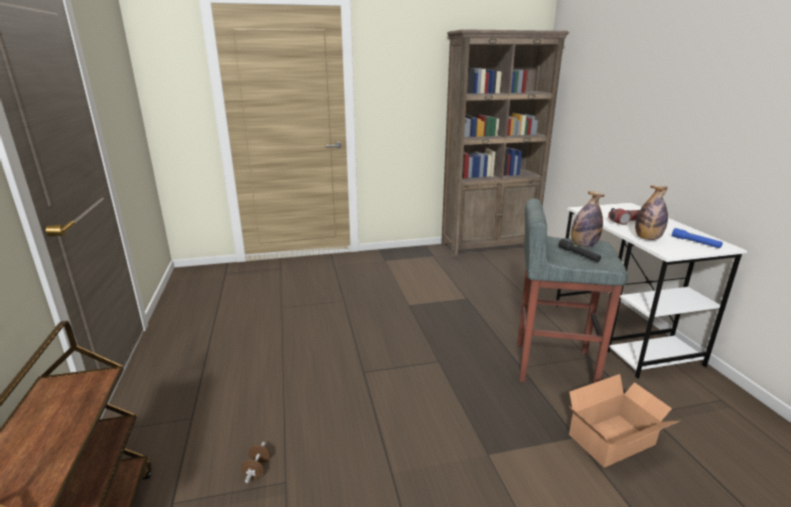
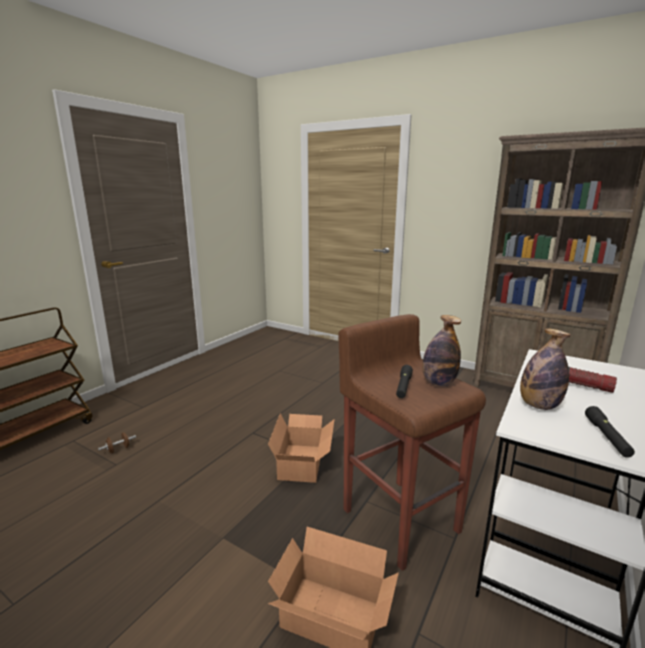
camera: 45 degrees right, 5 degrees down
grey stool [517,199,628,383] -> brown stool [338,314,486,571]
blue flashlight [672,228,723,248] -> black flashlight [585,406,635,458]
none -> cardboard box [268,413,335,483]

